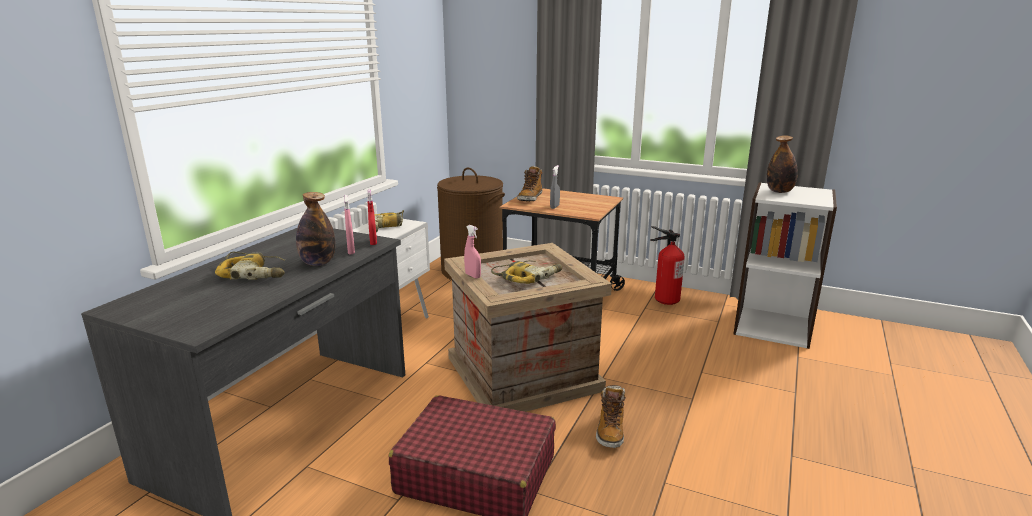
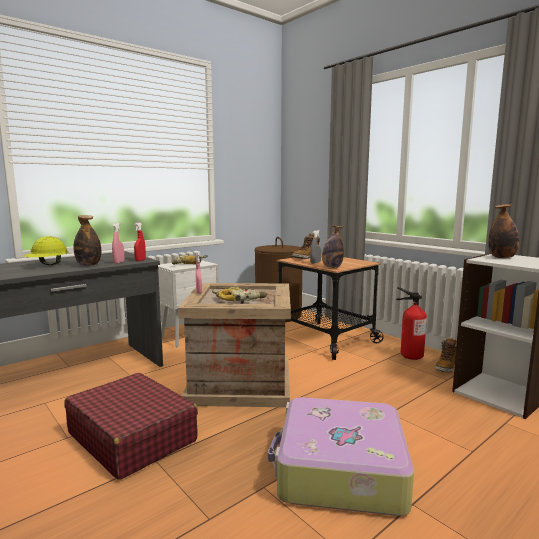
camera: 25 degrees right, 10 degrees down
power drill [215,252,285,280] -> yellow hard hat [24,236,69,265]
boot [596,385,626,448] -> boot moved to [435,338,457,372]
none -> suitcase [268,397,414,516]
none -> bottle [322,225,344,268]

